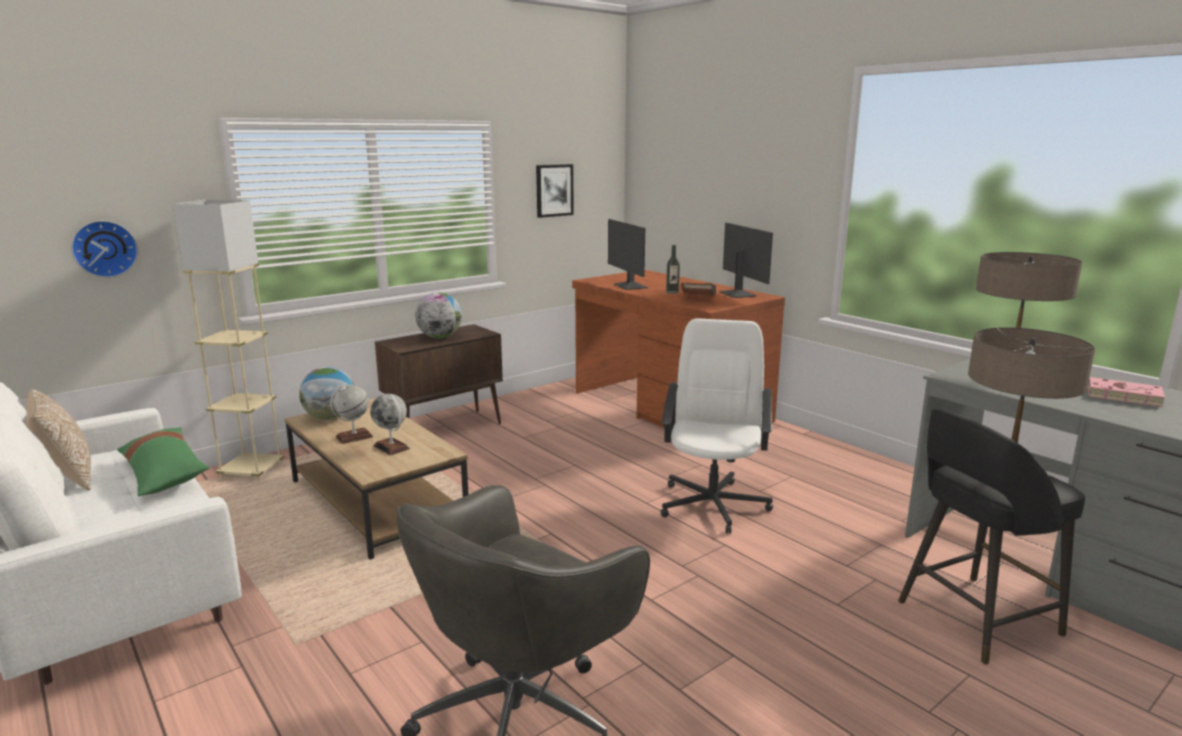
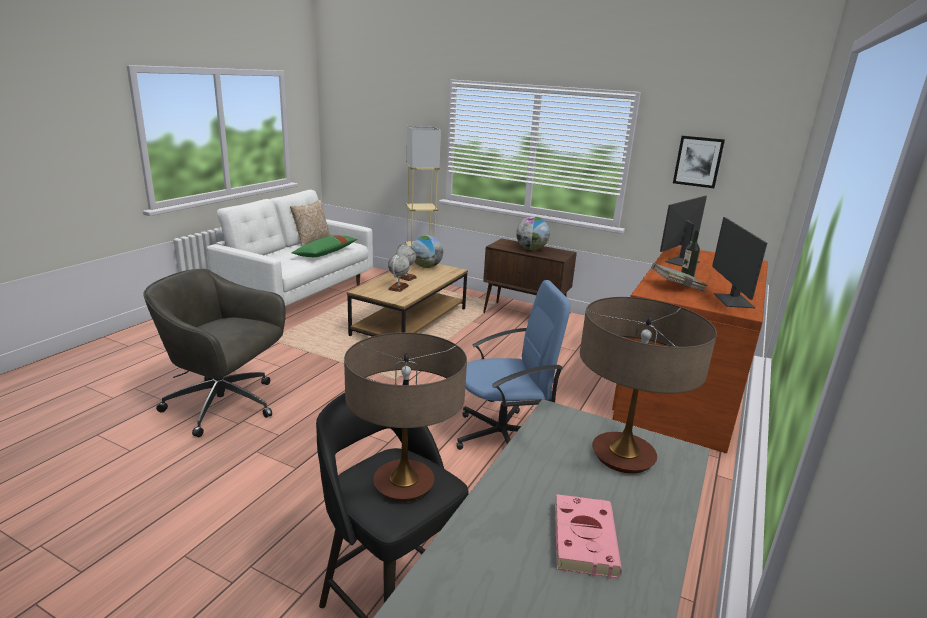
camera: 65 degrees right, 5 degrees up
wall clock [71,221,138,278] -> none
white office chair [661,318,773,534] -> blue office chair [457,280,571,450]
brown book [680,283,716,296] -> grey book [651,263,708,292]
monitor [719,223,773,298] -> monitor turned 135 degrees clockwise [712,217,767,308]

